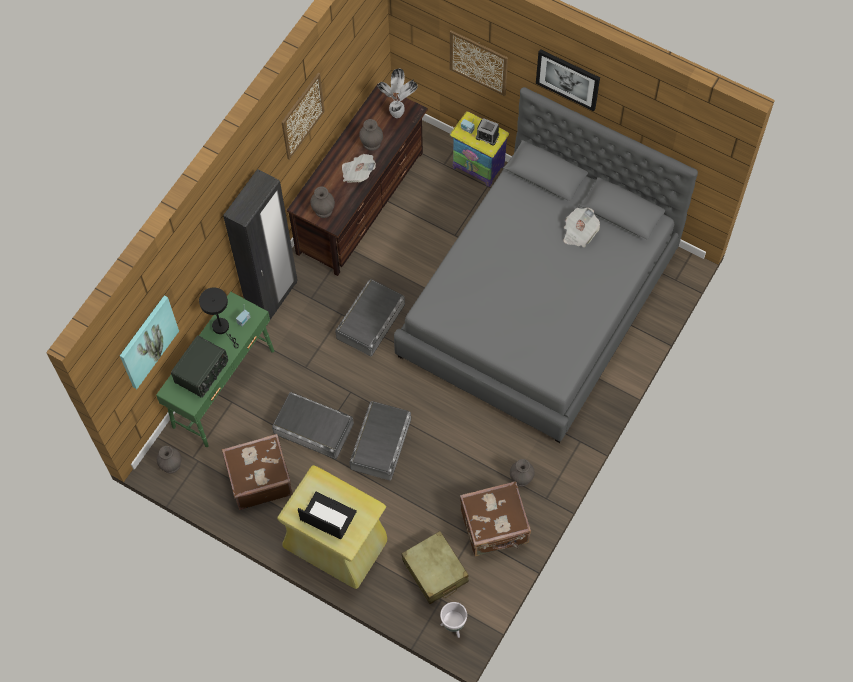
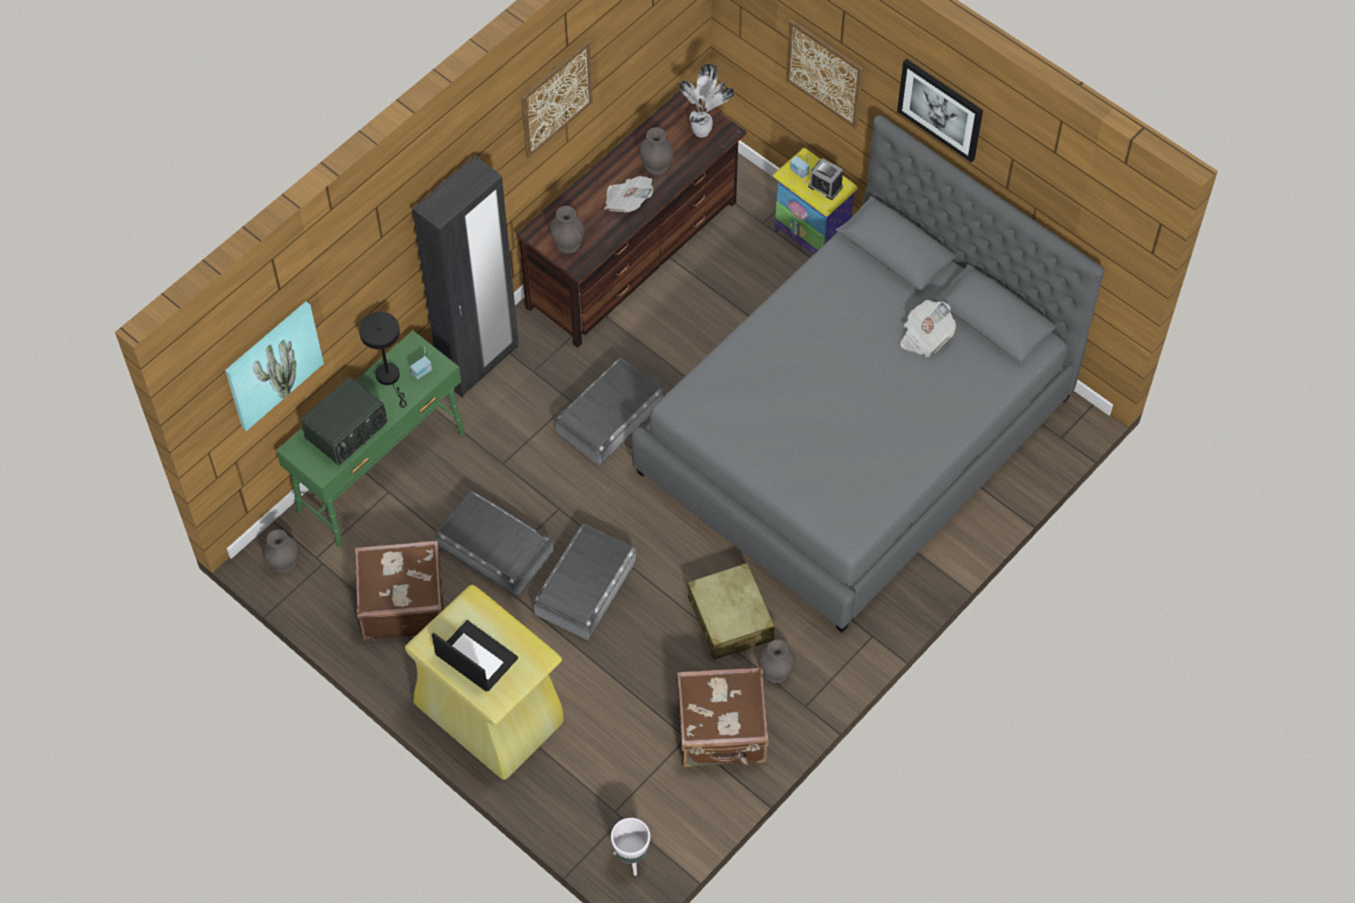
camera: 10 degrees right, 5 degrees down
beige suitcase [401,531,469,604] -> beige suitcase moved to [688,563,775,660]

